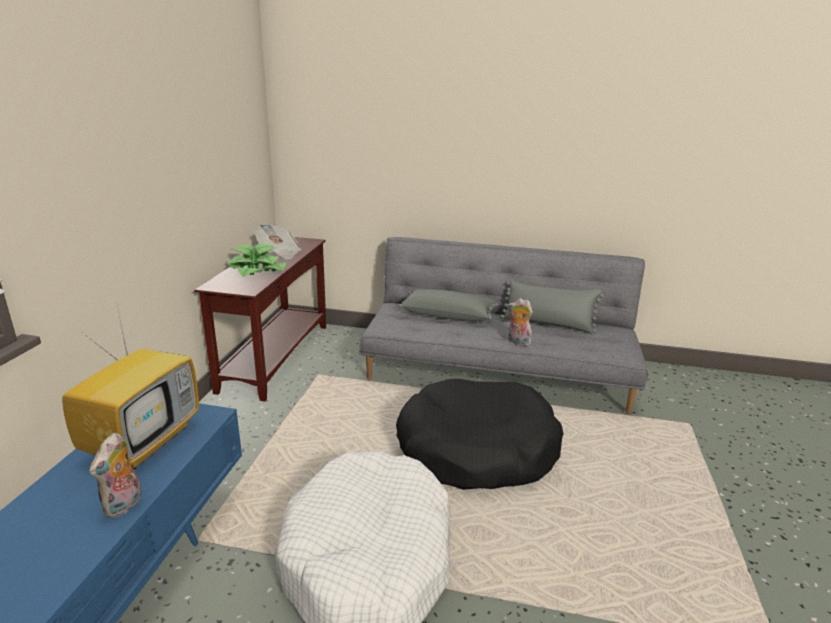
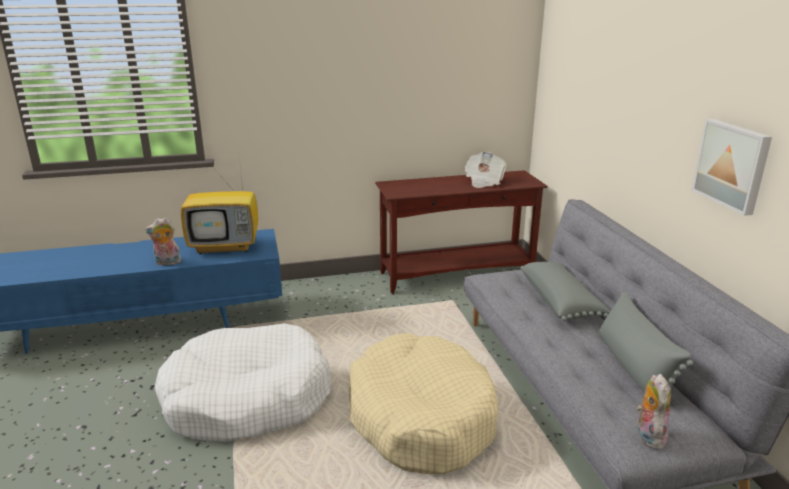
camera: 65 degrees right, 0 degrees up
potted plant [227,244,287,277] -> none
black dog bed [396,379,564,490] -> beige dog bed [349,333,499,474]
plush toy [507,298,533,346] -> plush toy moved to [637,374,671,450]
none -> picture [691,119,772,216]

